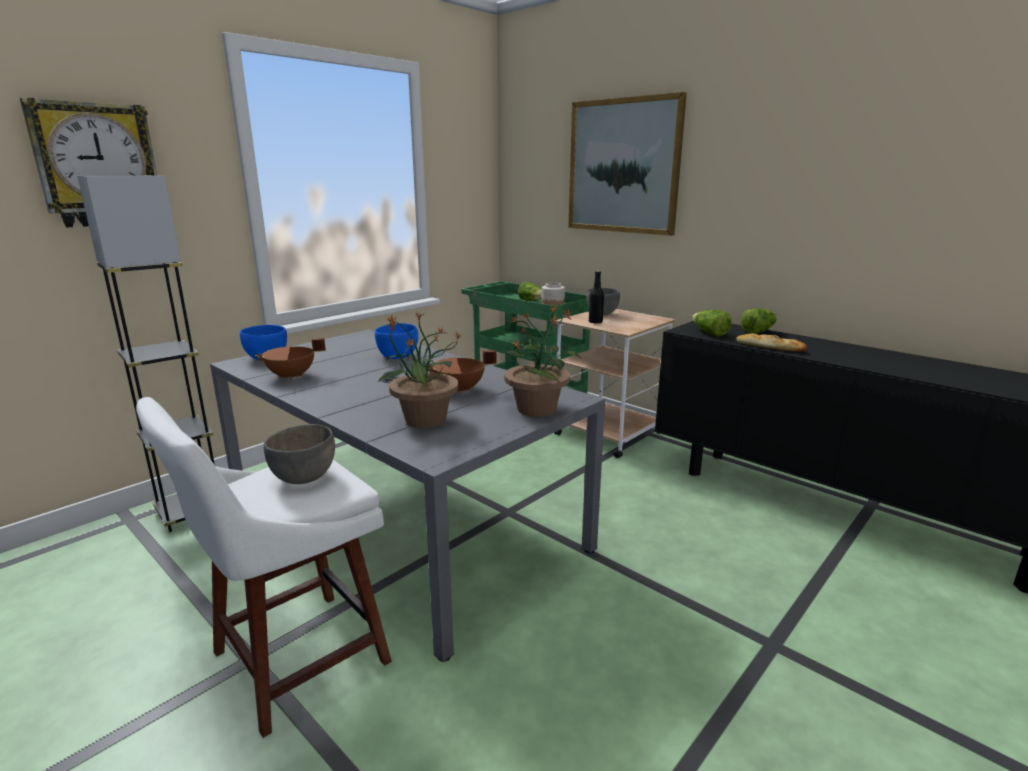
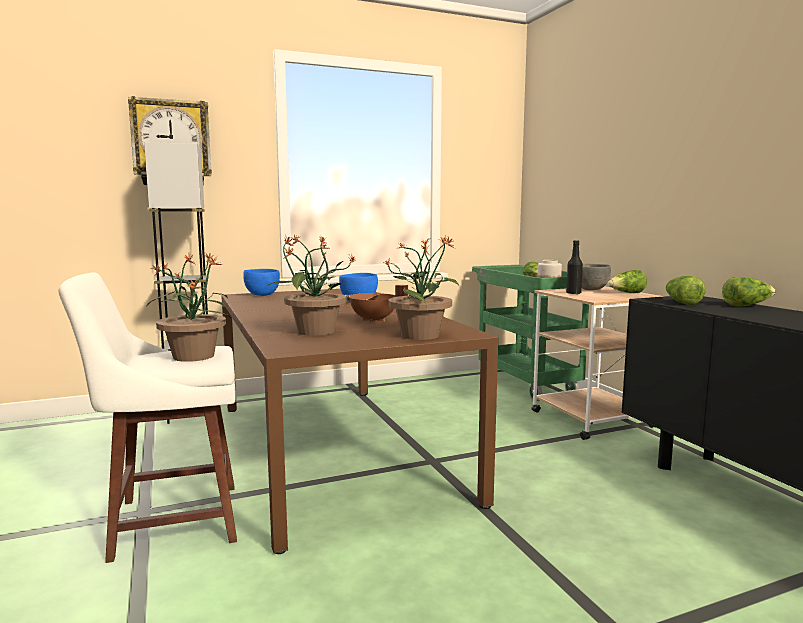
camera: 25 degrees right, 10 degrees down
grey dining table [210,330,605,662] -> brown dining table [221,289,498,554]
brown cooking pot [255,338,326,380] -> none
grey bowl [264,424,335,484] -> potted plant [147,252,231,362]
picture [568,92,687,236] -> none
bread [736,333,807,352] -> none
none -> lettuce [608,270,647,293]

